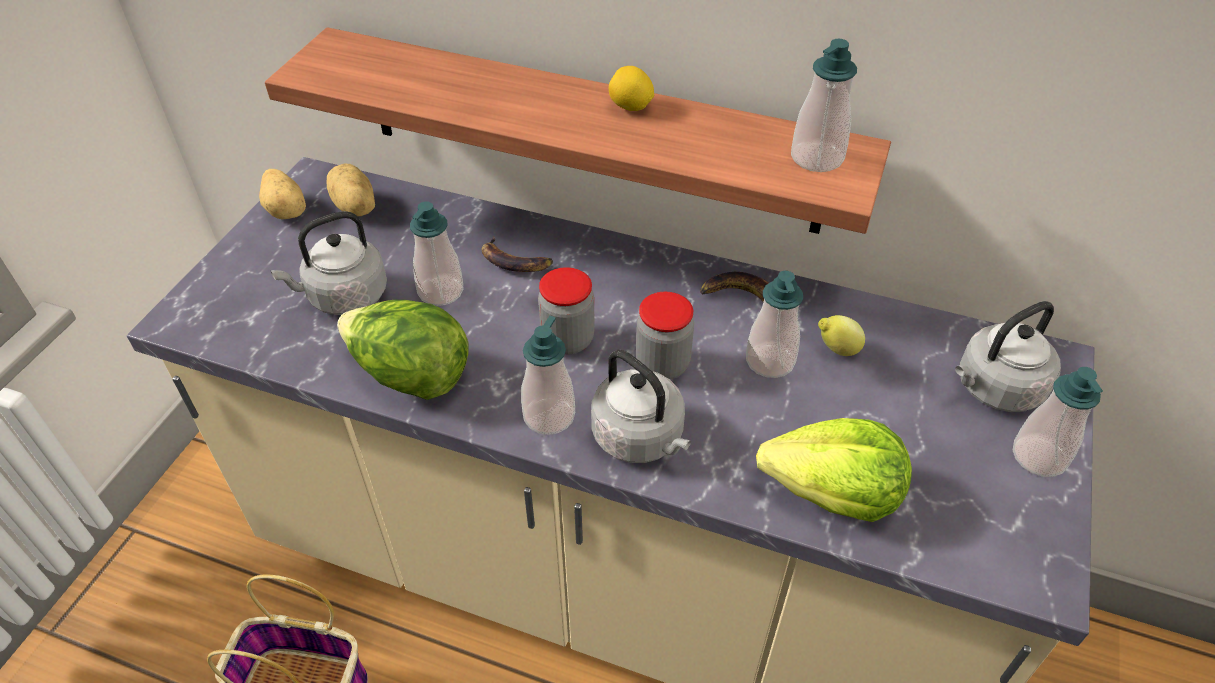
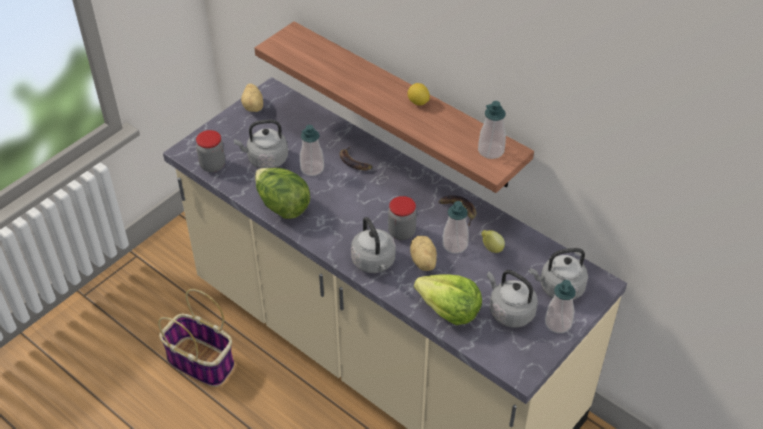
camera: 20 degrees right, 0 degrees up
potato [327,164,375,216] -> potato moved to [410,236,437,271]
soap dispenser [521,316,575,435] -> none
jar [538,267,595,354] -> jar moved to [196,130,225,172]
none -> grey kettle [487,270,538,328]

